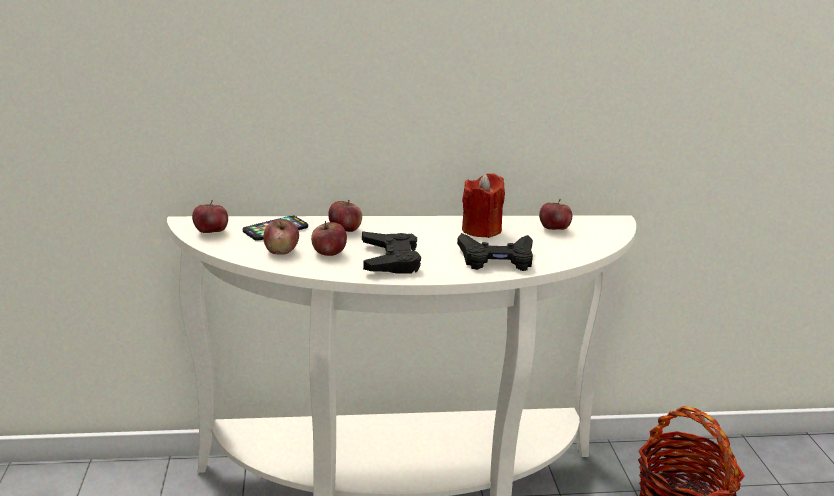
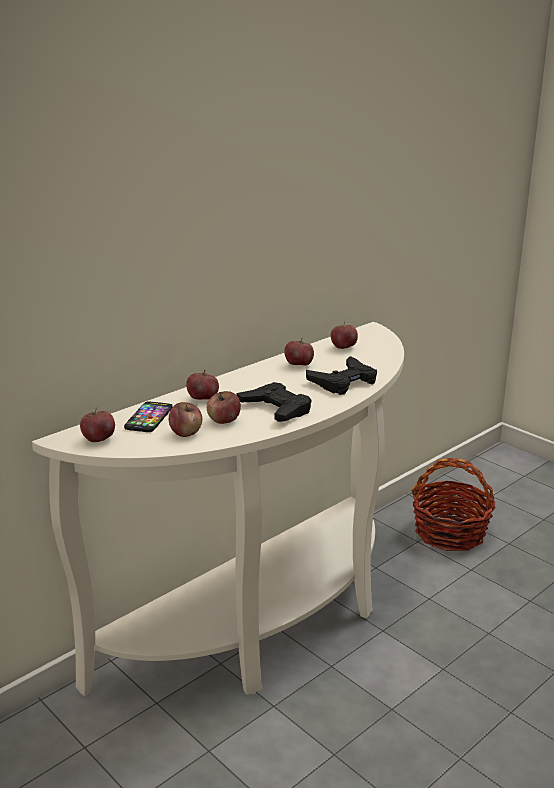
camera: 35 degrees left, 0 degrees up
red candle [462,173,505,238] -> apple [284,338,314,366]

